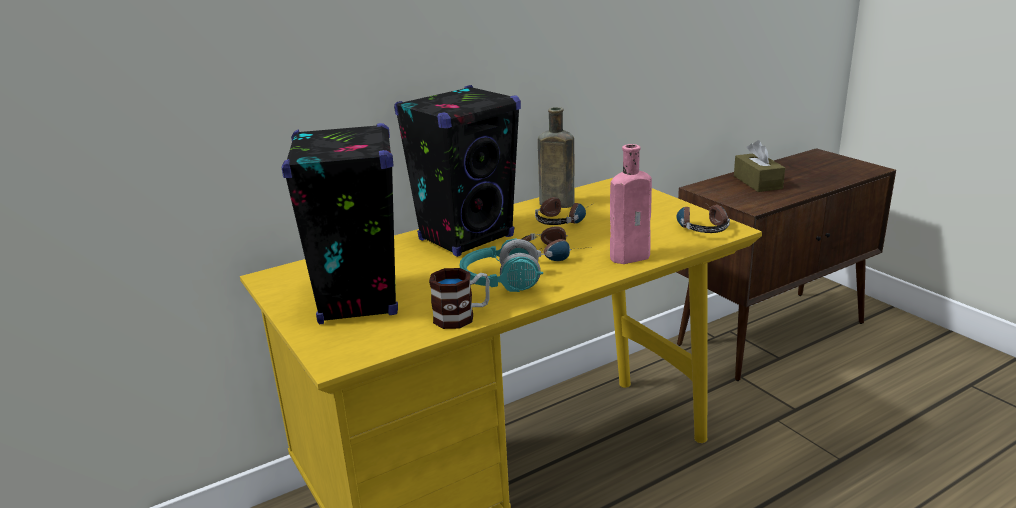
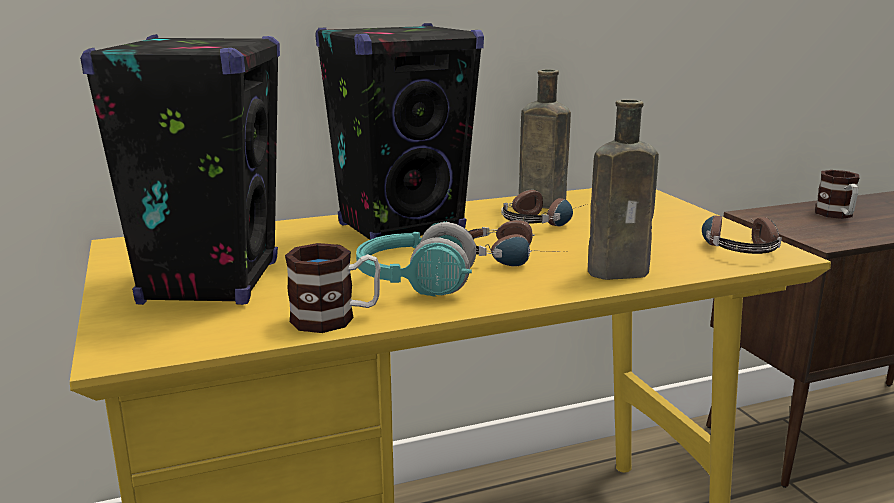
camera: 10 degrees right, 5 degrees down
pink bottle [610,144,652,264] -> brown bottle [588,100,659,280]
brown tissue box [734,140,785,192] -> mug [815,170,860,219]

